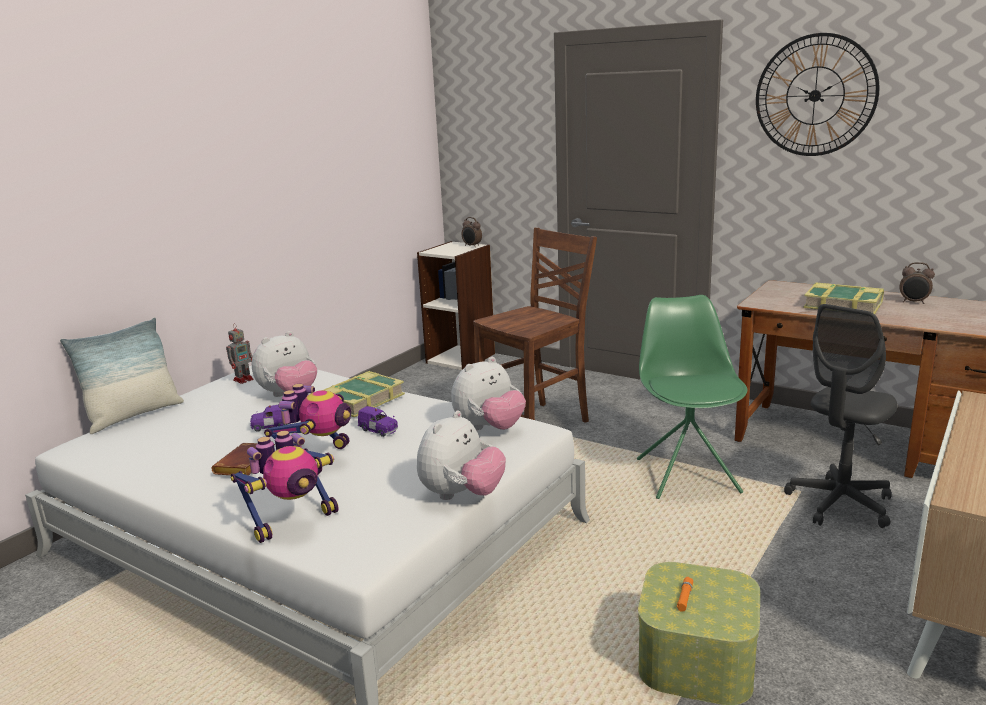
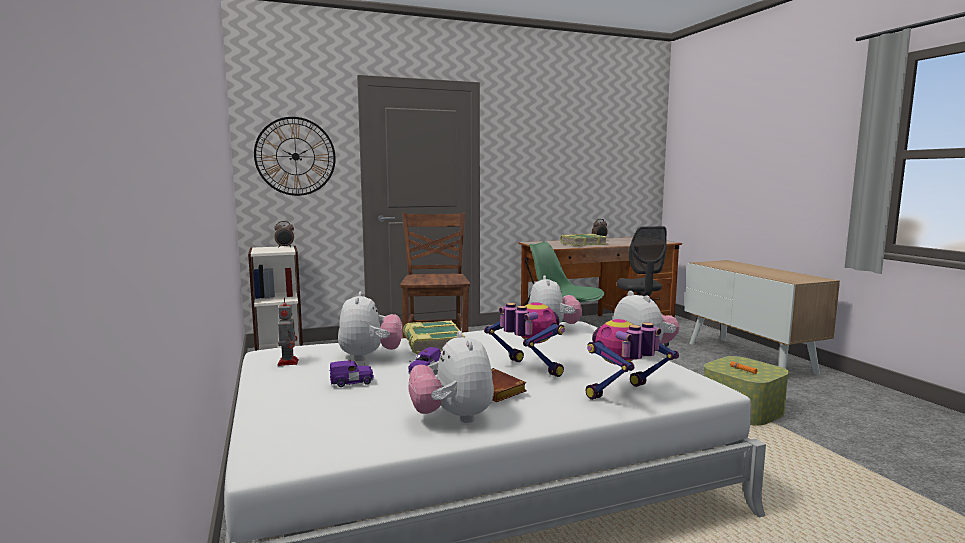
camera: 55 degrees left, 10 degrees down
pillow [60,317,184,434] -> none
toy robot [231,431,338,543] -> toy robot turned 120 degrees counterclockwise [586,319,679,400]
purple toy car [358,406,398,437] -> purple toy car moved to [330,360,374,387]
wall clock [756,33,880,156] -> wall clock moved to [254,117,336,196]
none -> plush toy [408,331,494,423]

